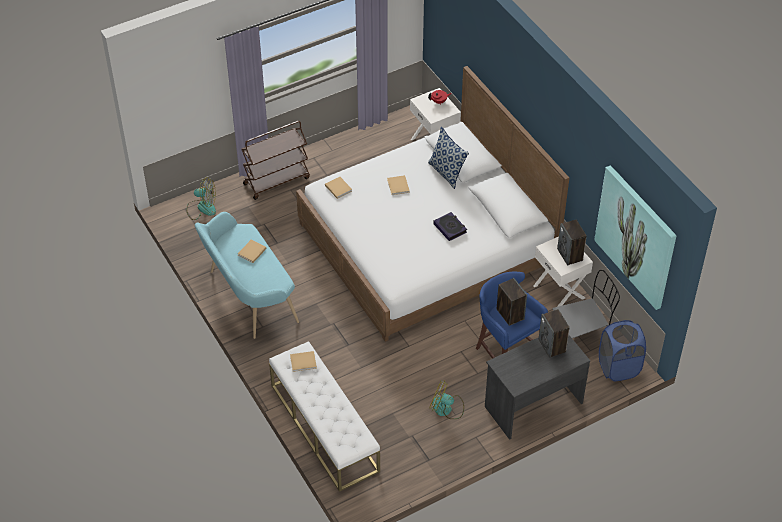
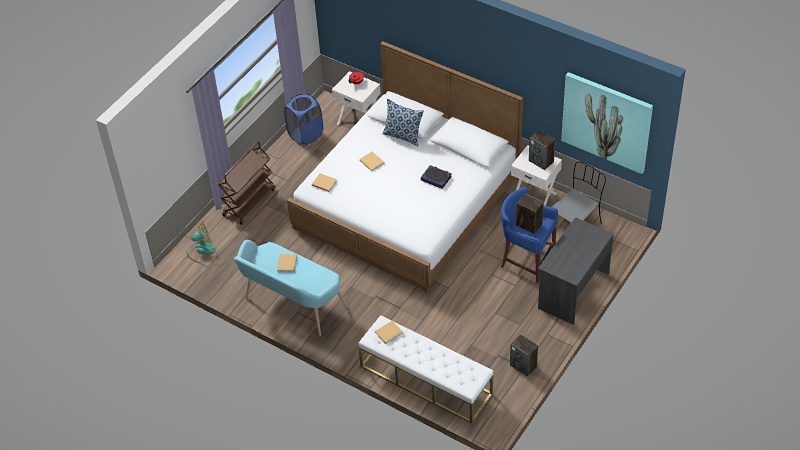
camera: 25 degrees left, 0 degrees up
fan [429,381,464,419] -> none
speaker [539,309,570,358] -> speaker moved to [510,335,538,377]
blue laundry basket [599,320,646,381] -> blue laundry basket moved to [284,94,323,145]

